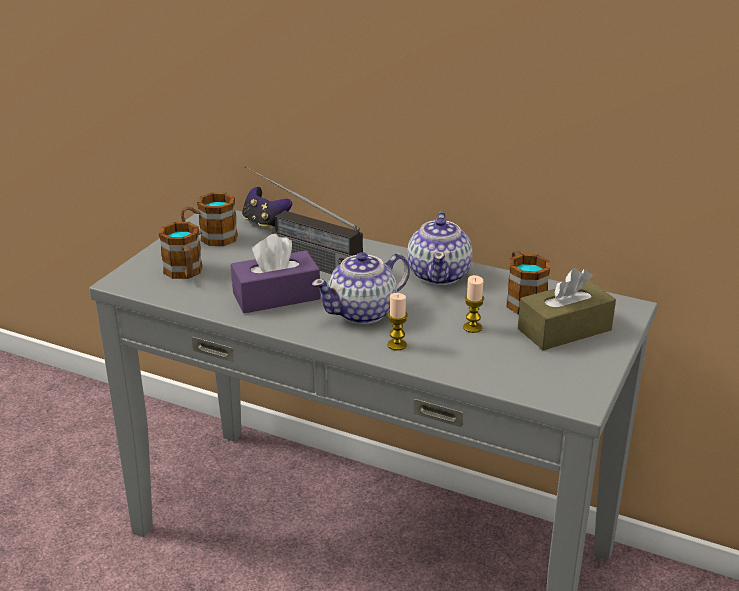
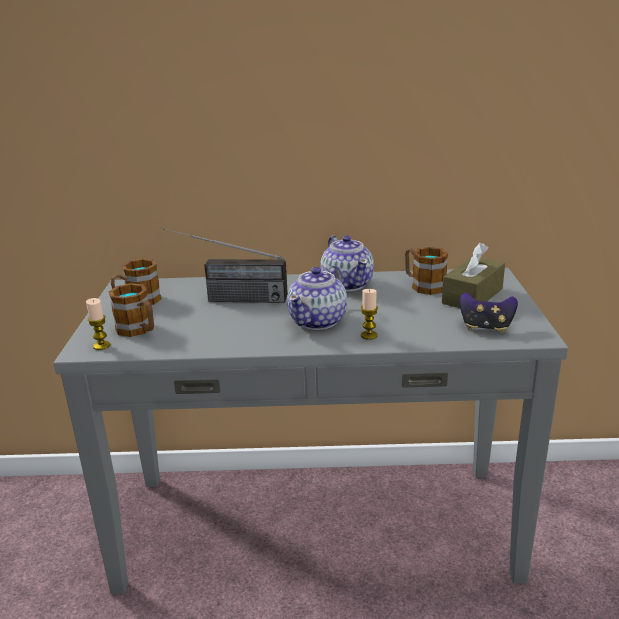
camera: 25 degrees left, 5 degrees down
purple tissue box [231,234,321,313] -> none
game controller [242,187,292,230] -> game controller moved to [460,293,518,333]
candle [463,275,484,333] -> candle moved to [86,298,111,350]

